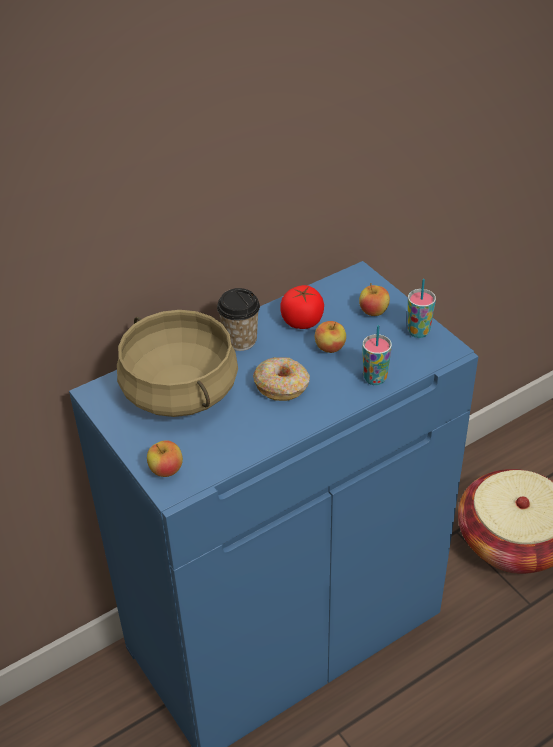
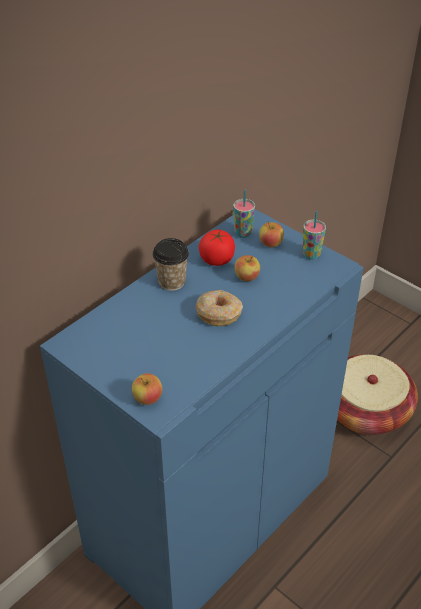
camera: 15 degrees left, 0 degrees up
beige cooking pot [117,310,238,417] -> none
cup [362,325,392,385] -> cup moved to [233,190,255,238]

